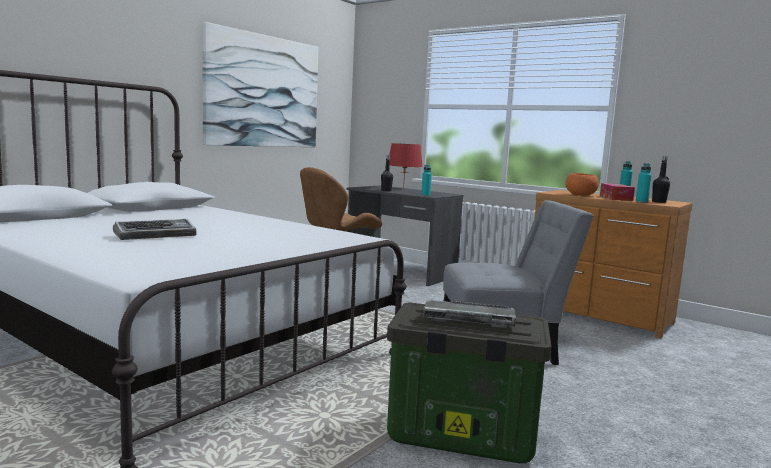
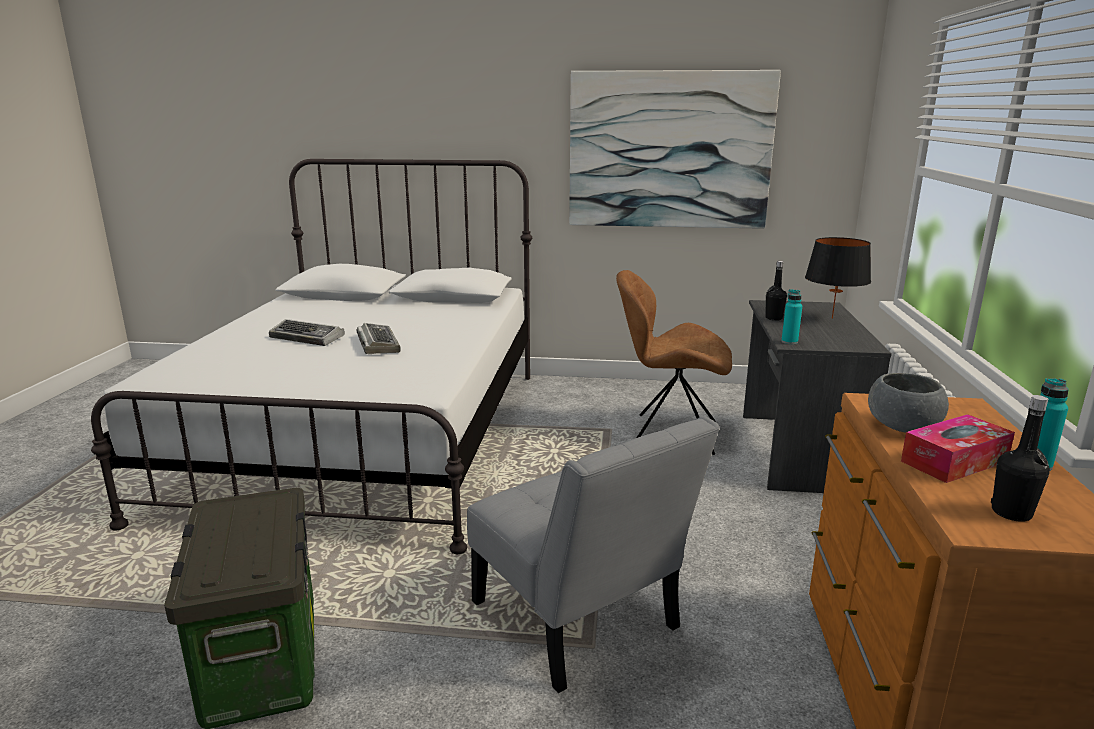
camera: 60 degrees right, 10 degrees up
red table lamp [389,143,423,189] -> black table lamp [805,237,871,319]
keyboard [423,300,516,328] -> keyboard moved to [357,323,401,354]
orange bowl [565,173,599,196] -> grey bowl [868,373,949,432]
turquoise bottle [636,163,651,203] -> none

